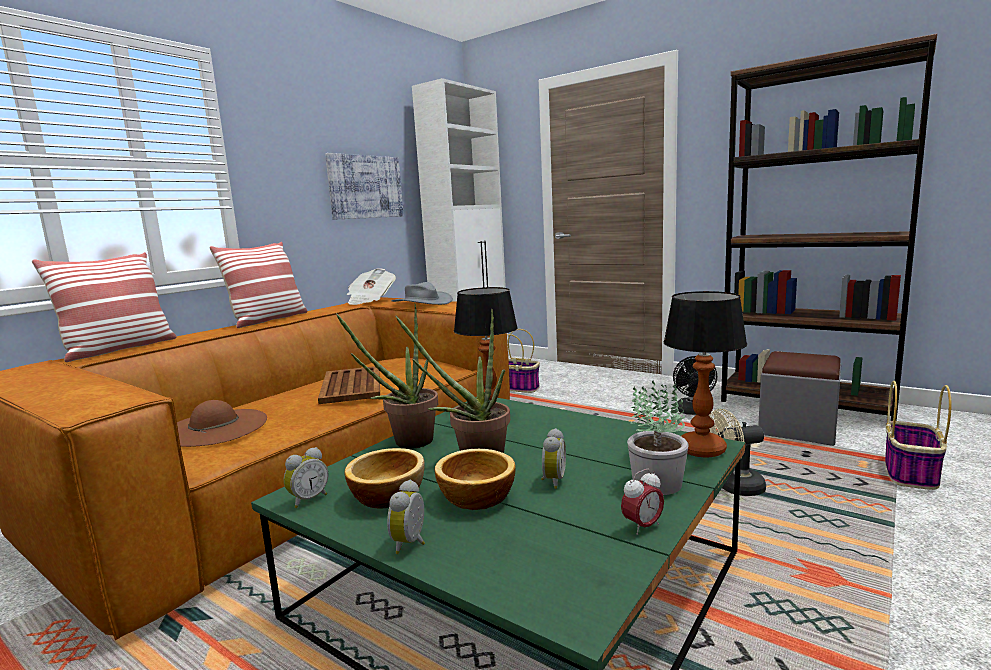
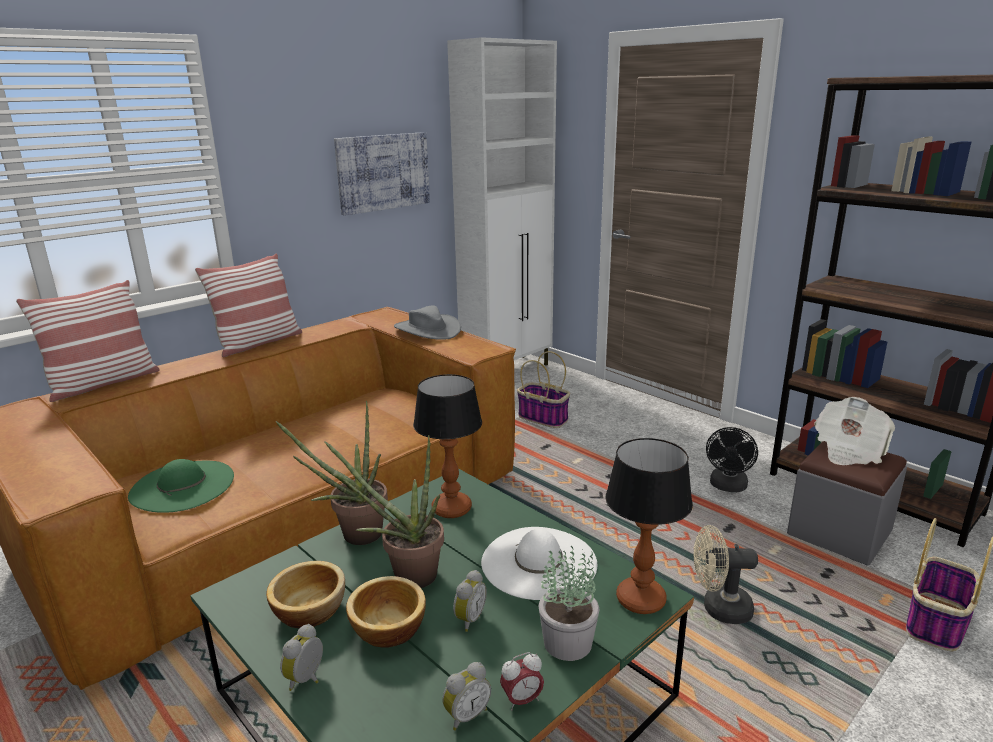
camera: 10 degrees right, 10 degrees up
brown hat [177,400,267,447] -> green hat [128,459,234,513]
alarm clock [284,447,328,508] -> alarm clock moved to [443,662,491,730]
brown tray [318,366,380,404] -> none
newspaper [347,269,396,305] -> newspaper moved to [814,397,895,465]
none -> white hat [481,527,598,600]

